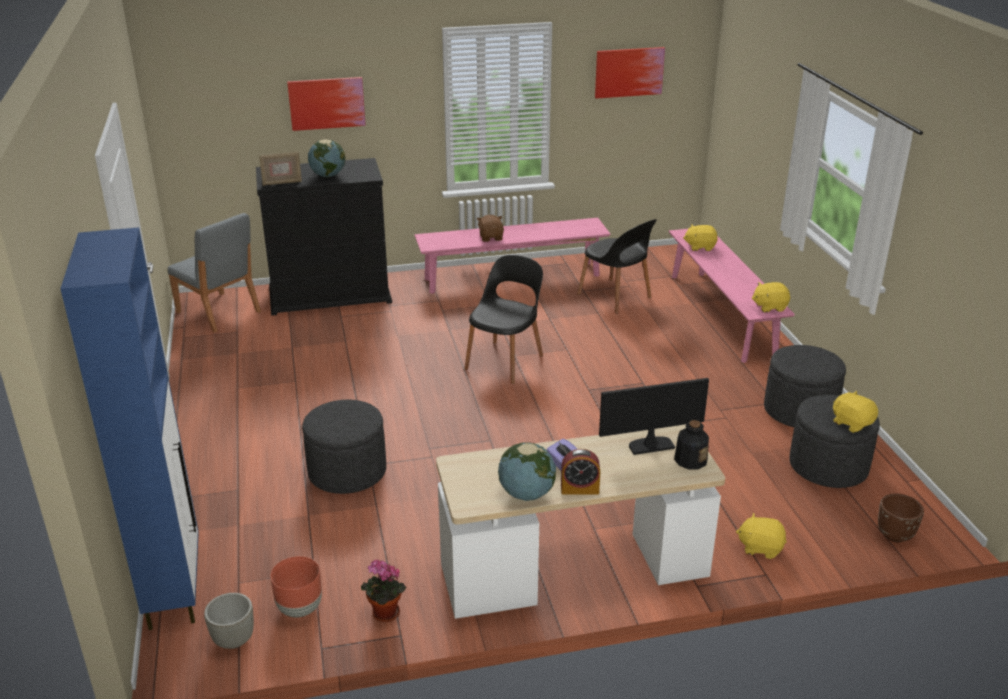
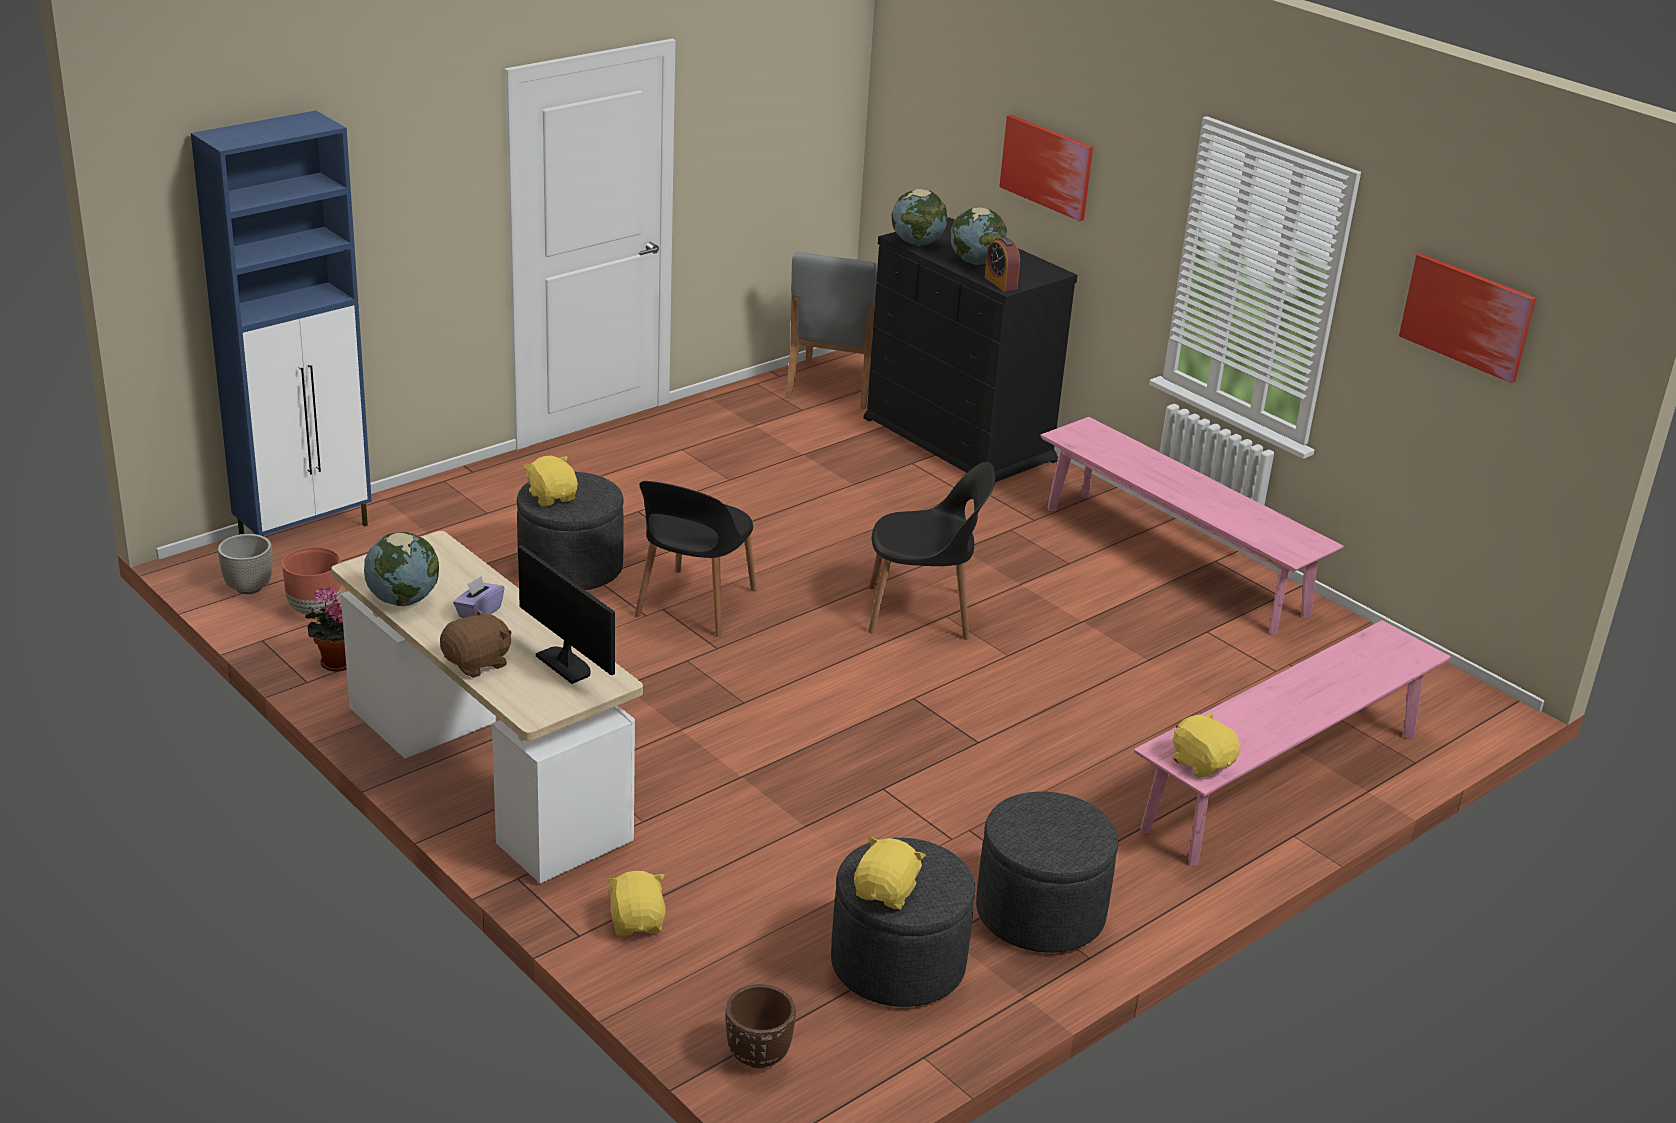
camera: 60 degrees right, 0 degrees up
picture frame [259,151,302,186] -> globe [892,189,947,246]
brown plush toy [477,215,504,242] -> brown plush toy moved to [440,609,511,678]
alarm clock [561,449,600,495] -> alarm clock moved to [985,237,1020,291]
black chair [577,219,657,313] -> black chair moved to [635,481,757,637]
bottle [674,420,709,469] -> none
yellow plush toy [683,224,717,251] -> yellow plush toy moved to [524,456,578,506]

